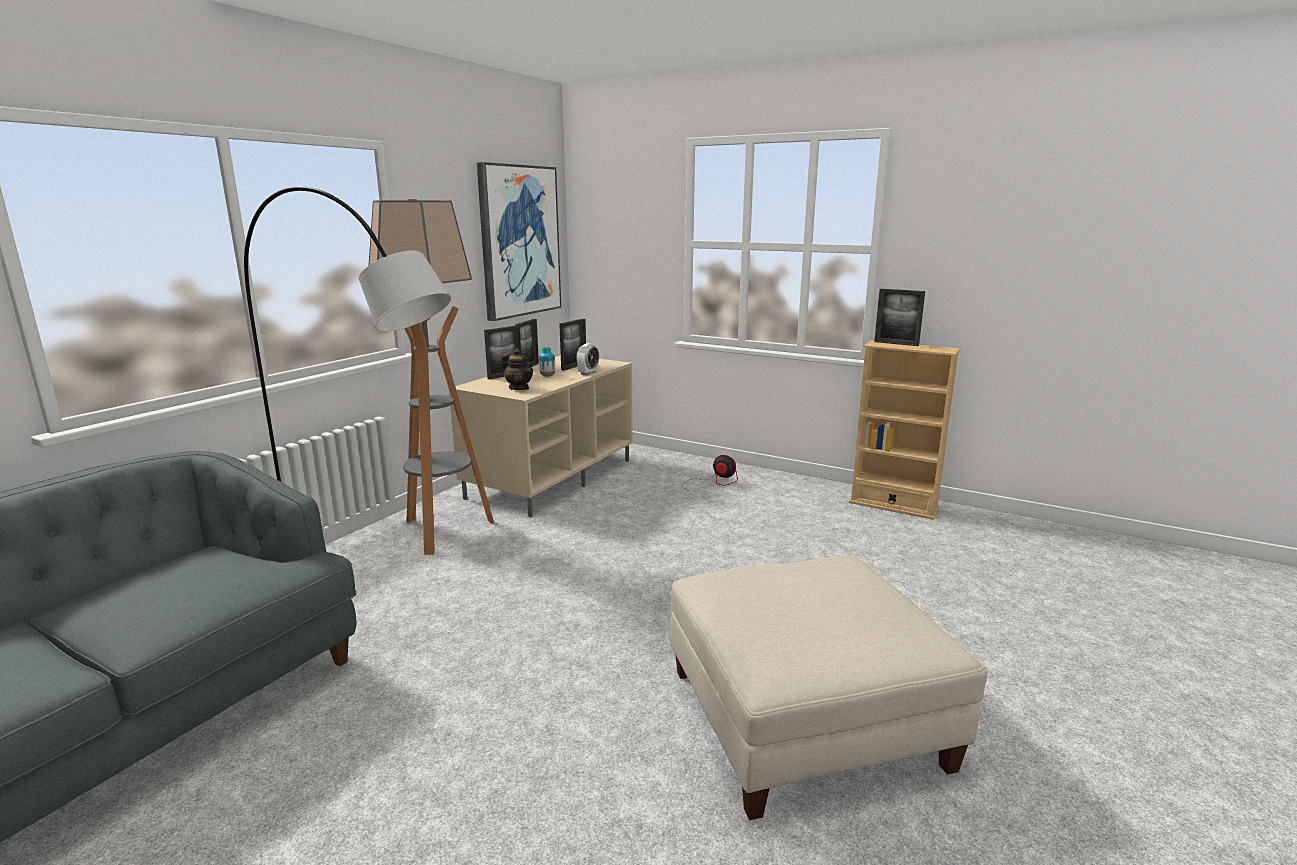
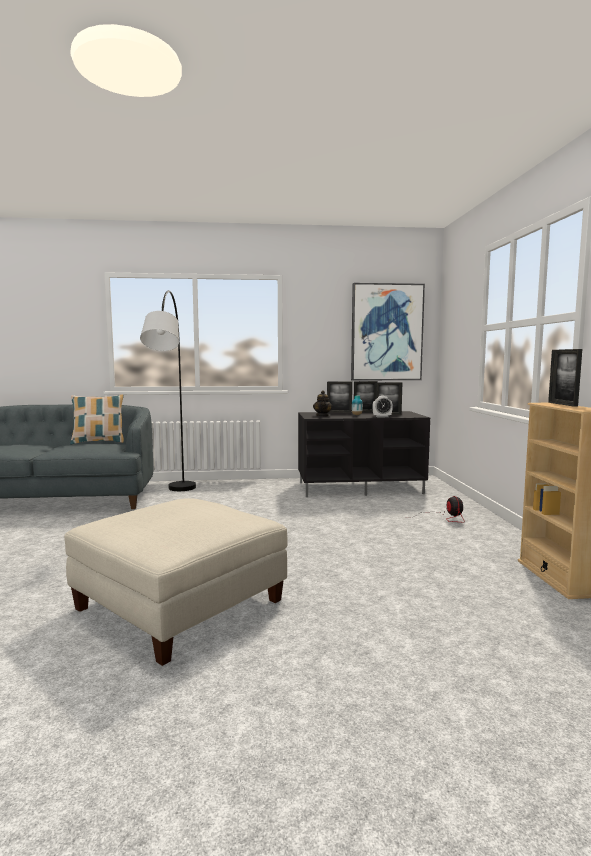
camera: 55 degrees right, 10 degrees down
floor lamp [369,199,494,555] -> none
beige tv stand [449,355,633,517] -> black tv stand [298,411,430,497]
none -> pillow [70,395,124,445]

